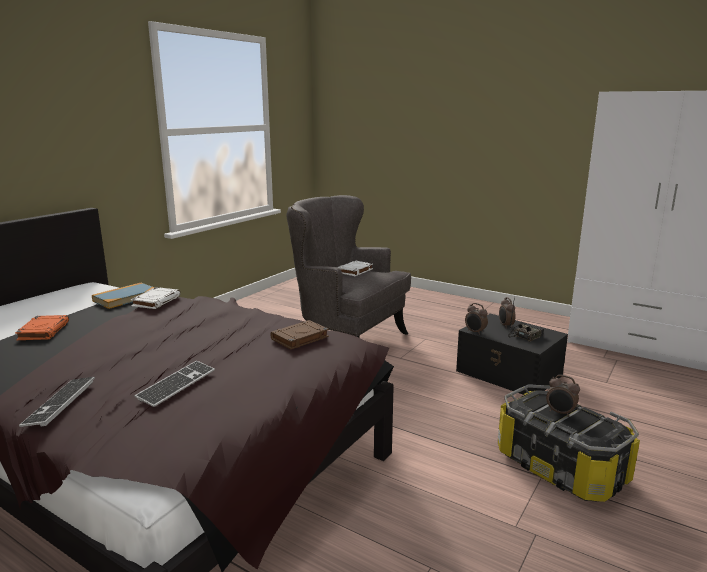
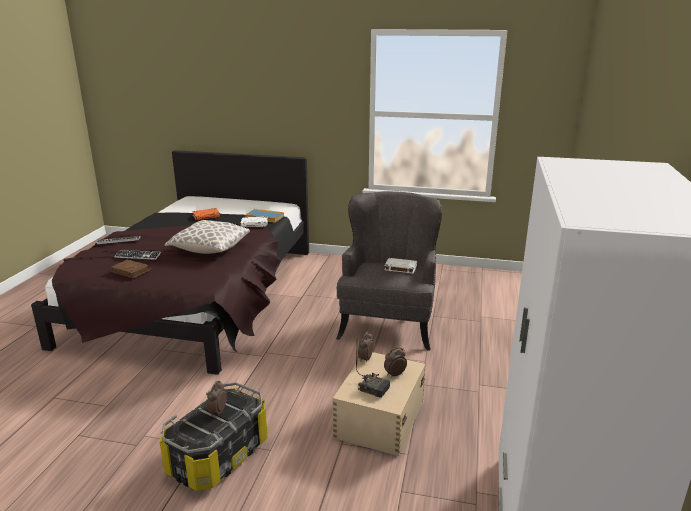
camera: 70 degrees right, 5 degrees up
brown book [270,320,329,349] -> brown book moved to [111,260,151,278]
black storage box [456,313,568,395] -> beige storage box [333,352,426,456]
none -> pillow [165,220,250,254]

